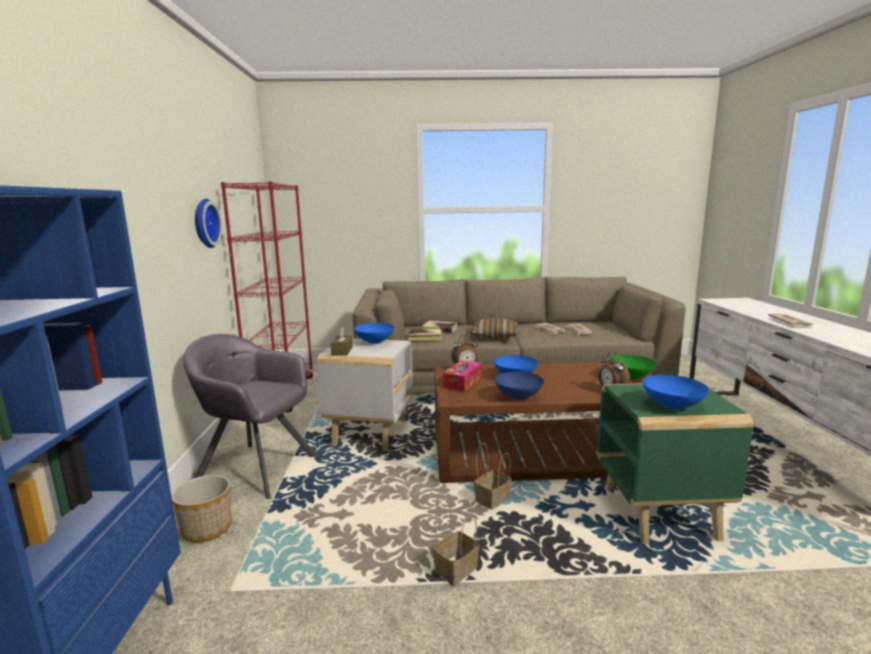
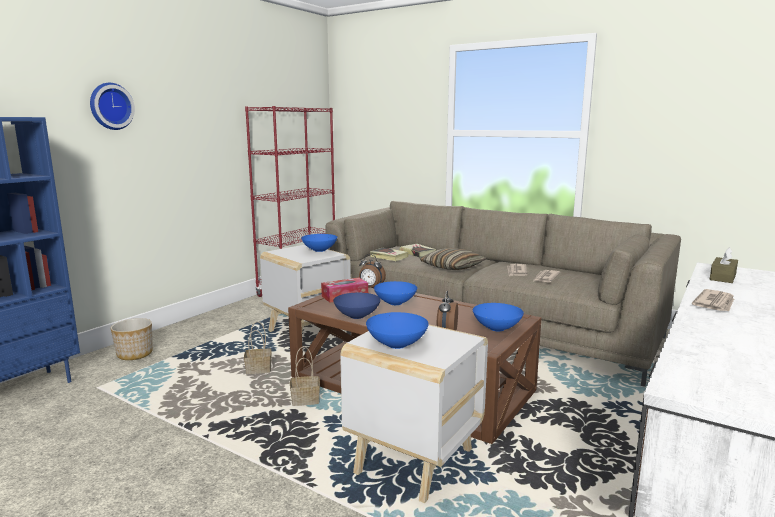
camera: 35 degrees right, 0 degrees up
grey armchair [183,334,318,499] -> none
wall clock [195,199,222,248] -> wall clock moved to [90,83,135,130]
brown tissue box [331,327,353,356] -> brown tissue box moved to [709,247,738,283]
basket [433,499,479,586] -> basket moved to [244,321,272,374]
green side table [597,383,754,544] -> white side table [340,325,488,503]
green bowl [609,355,656,380] -> blue bowl [473,303,524,331]

